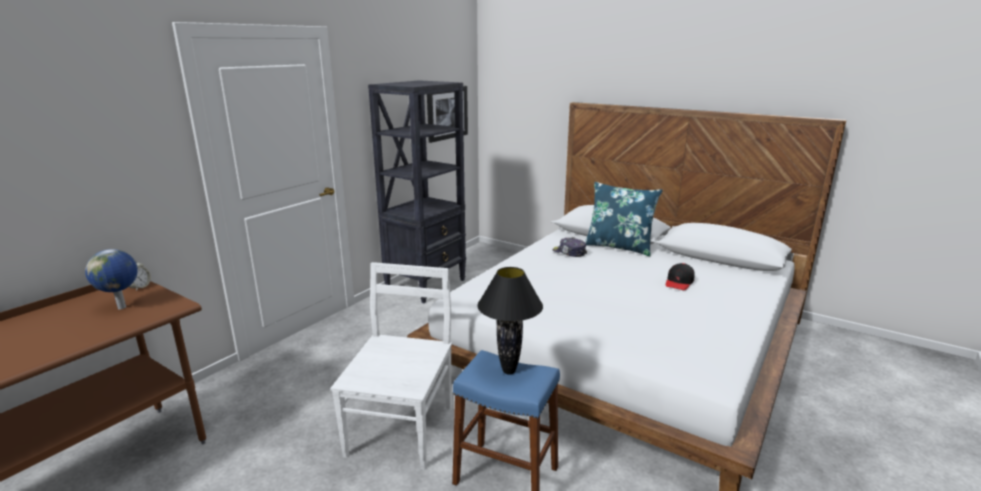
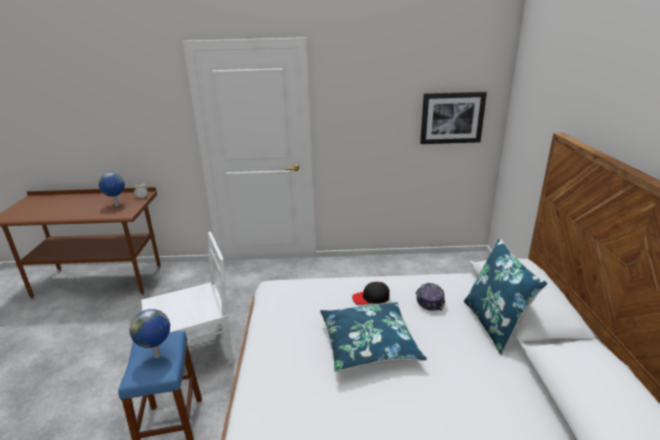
camera: 55 degrees right, 5 degrees up
black bookcase [368,80,466,303] -> none
black table lamp [477,267,543,375] -> globe [129,309,170,358]
black cap [666,263,695,290] -> black cap moved to [352,282,390,305]
none -> blue pillow [320,302,427,372]

